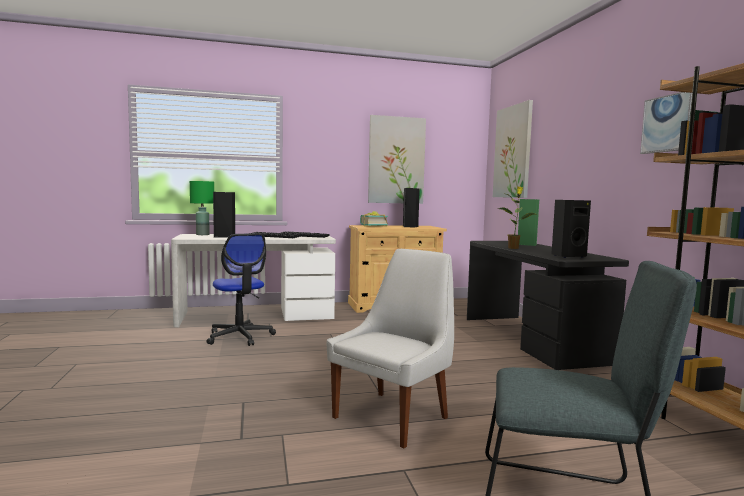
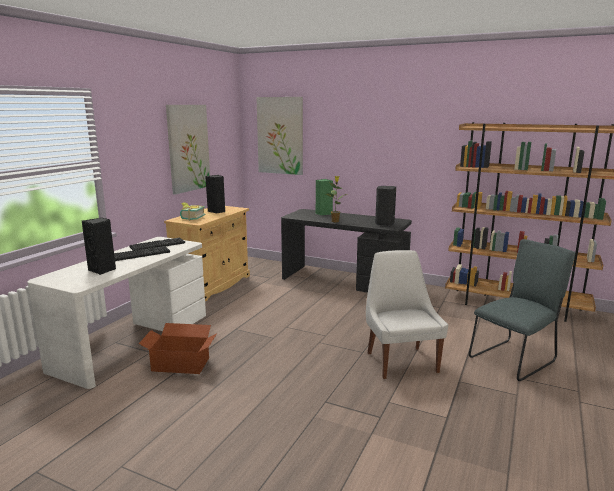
camera: 50 degrees left, 10 degrees up
green table lamp [190,181,214,235] -> none
office chair [206,233,276,346] -> cardboard box [139,323,217,374]
picture [640,92,692,154] -> none

